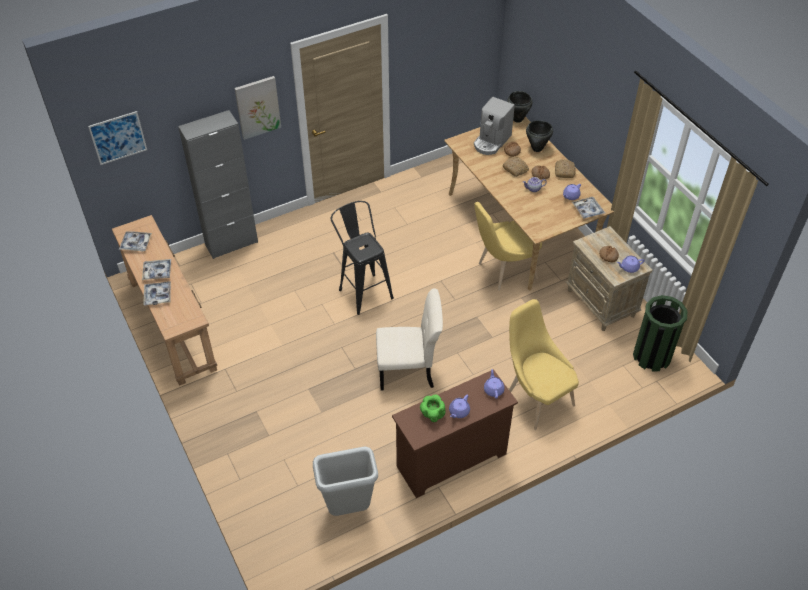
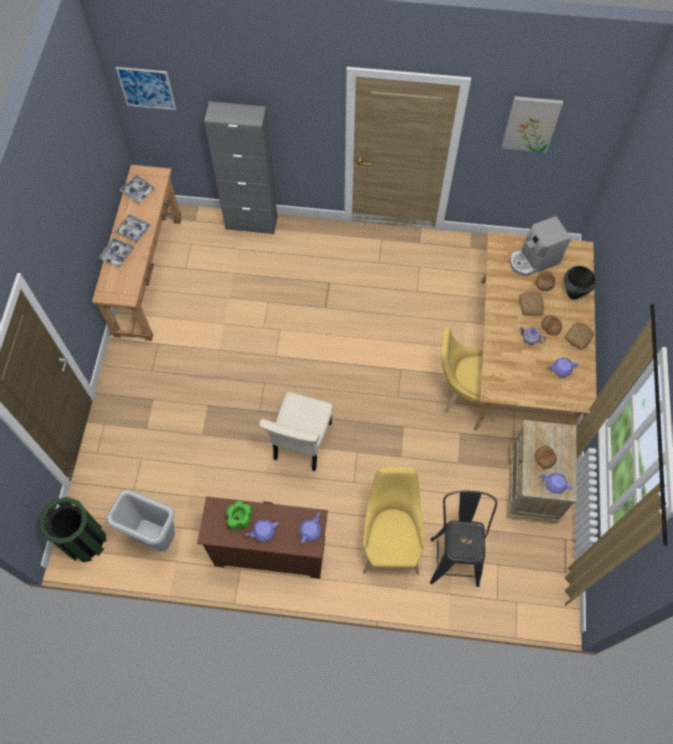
camera: 35 degrees right, 15 degrees up
picture [234,76,281,140] -> picture moved to [502,96,563,153]
black stool [331,201,394,315] -> black stool moved to [430,491,497,587]
beige chair [376,289,443,391] -> beige chair turned 75 degrees clockwise [259,392,333,471]
black cooking pot [507,91,532,123] -> none
tray [572,197,605,219] -> none
green trash can [633,295,687,372] -> green trash can moved to [39,497,106,562]

